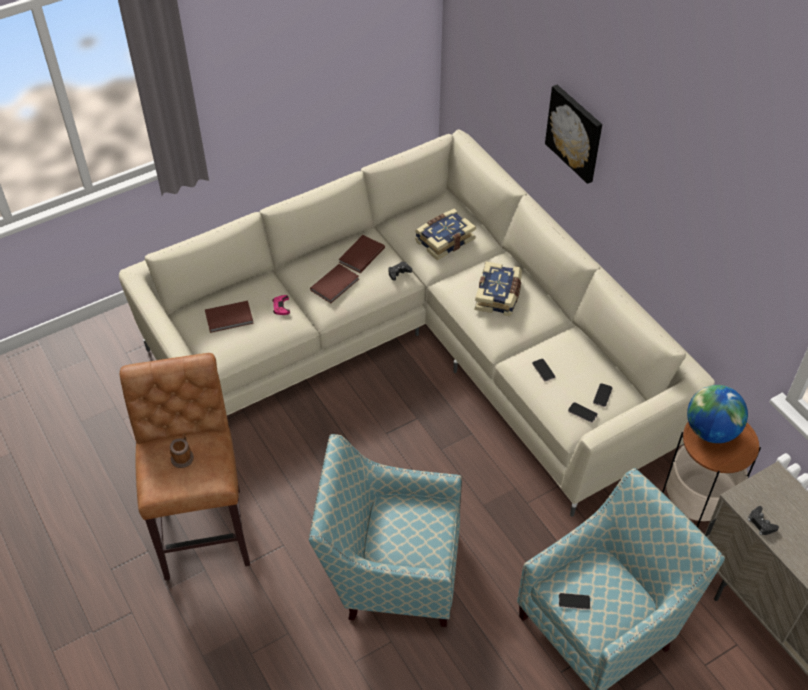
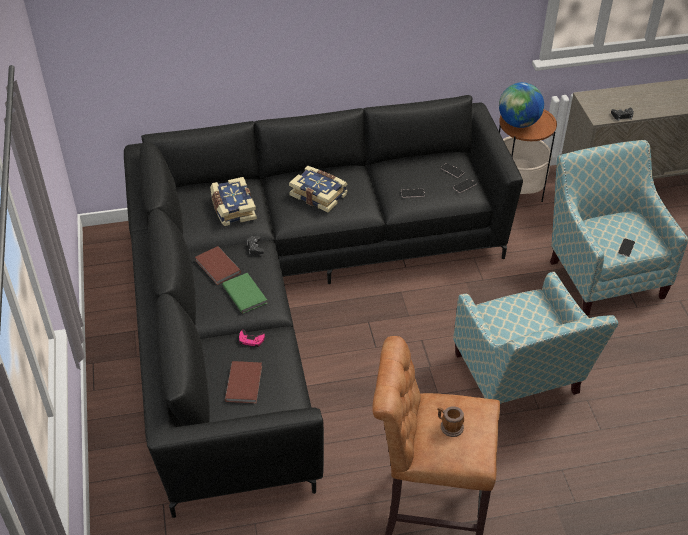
camera: 70 degrees left, 5 degrees down
beige sofa [119,130,715,517] -> black sofa [124,95,523,518]
armchair [309,434,462,627] -> armchair turned 45 degrees counterclockwise [453,272,618,404]
brown book [310,264,359,303] -> green book [222,273,267,314]
picture [545,85,602,184] -> none

